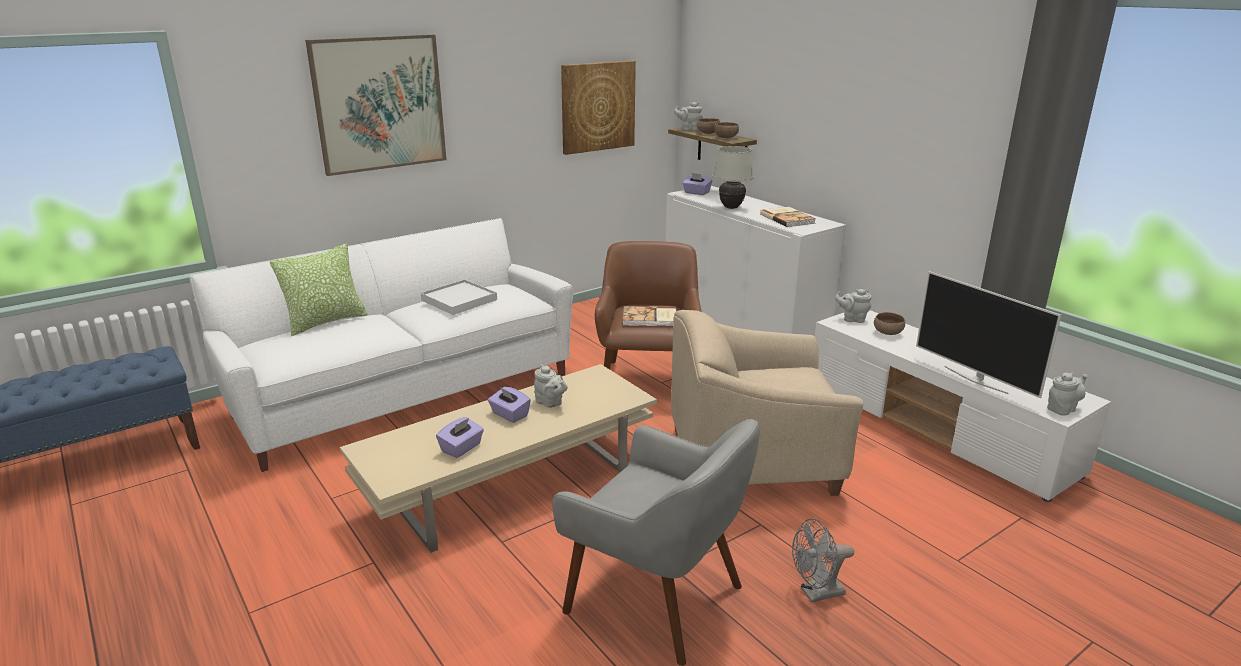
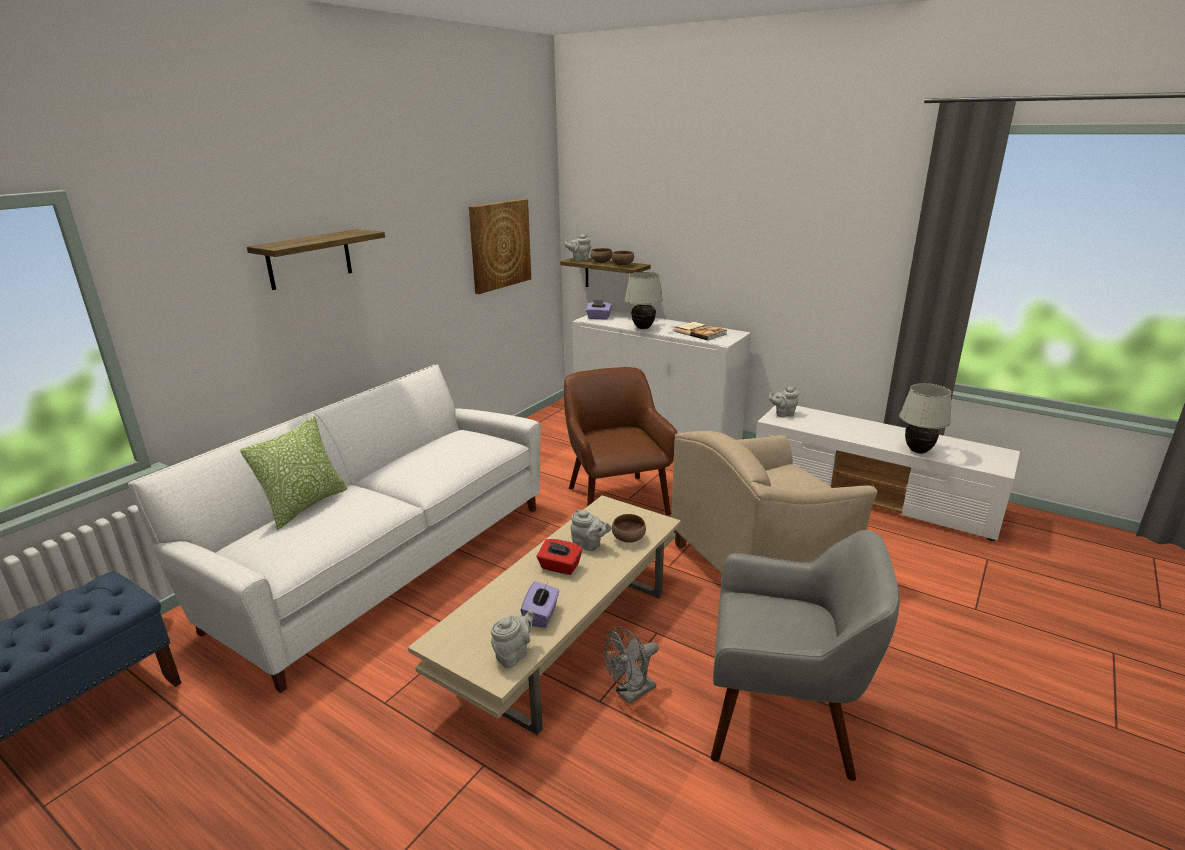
camera: 20 degrees left, 0 degrees up
picture [305,34,447,176] -> shelf [247,229,385,290]
white tray [421,279,497,315] -> none
purple tissue box [488,387,531,423] -> red tissue box [537,539,582,575]
book [623,306,676,326] -> none
grey fan [792,518,854,603] -> grey fan moved to [603,626,659,704]
brown bowl [874,312,905,335] -> brown bowl moved to [612,514,646,543]
television [916,271,1061,398] -> white table lamp [899,383,951,453]
grey teapot [1047,373,1088,416] -> grey teapot moved to [491,609,534,668]

